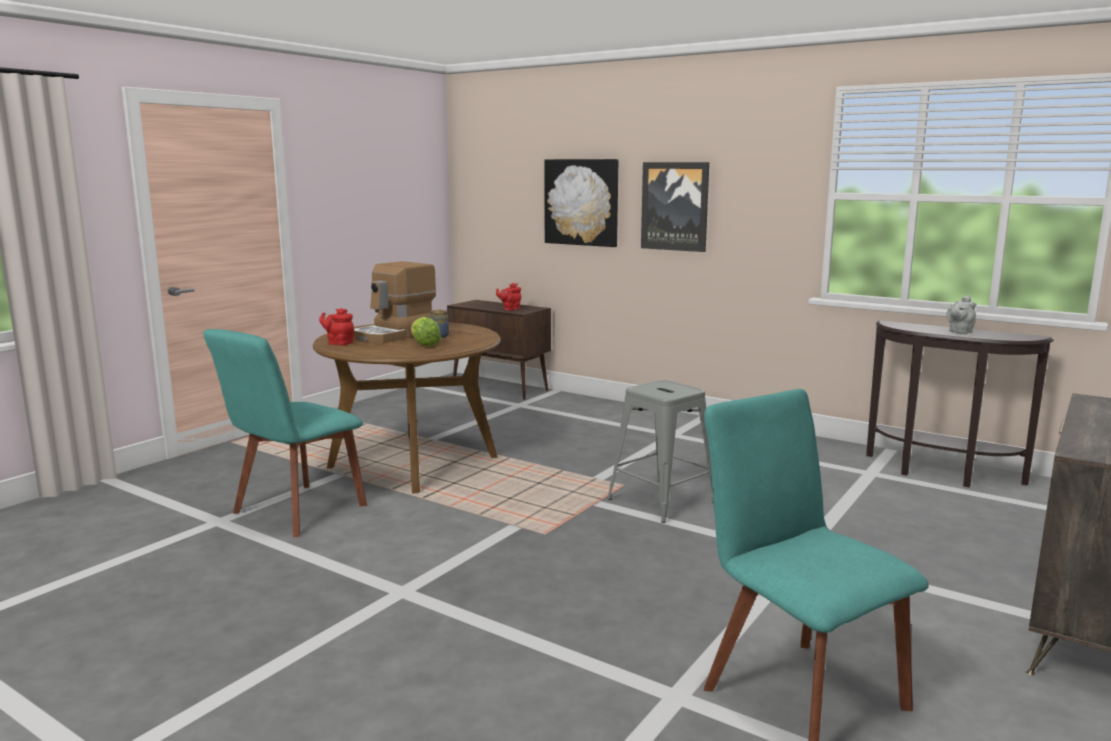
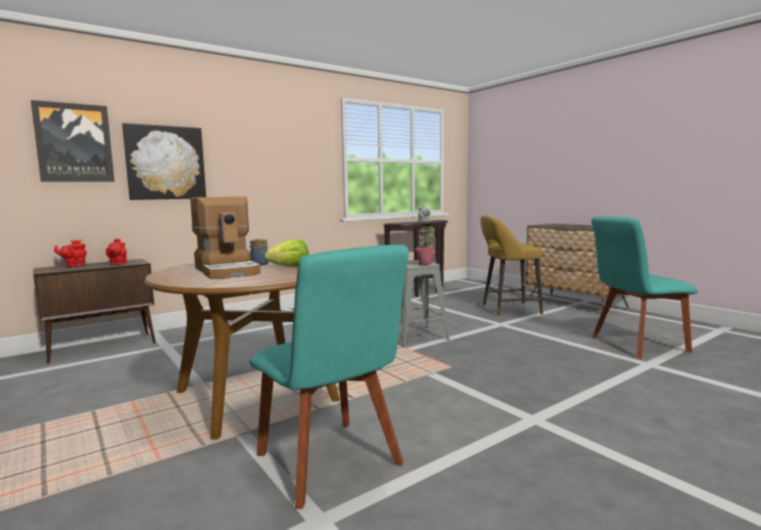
camera: 70 degrees left, 5 degrees down
red teapot [319,308,354,346] -> red teapot moved to [54,240,87,267]
picture [641,162,709,252] -> picture moved to [31,100,115,182]
none -> potted plant [415,226,435,265]
none -> yellow stool [481,215,543,316]

